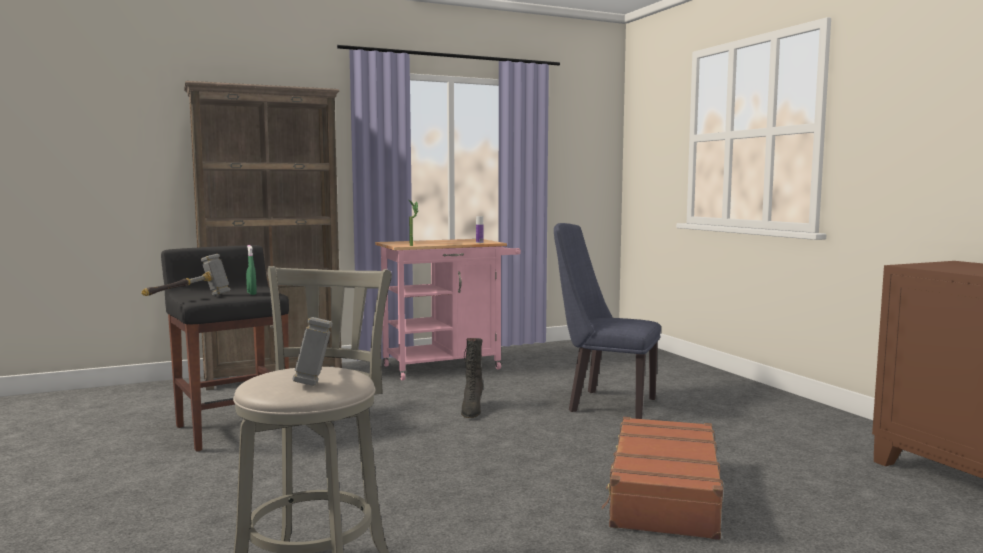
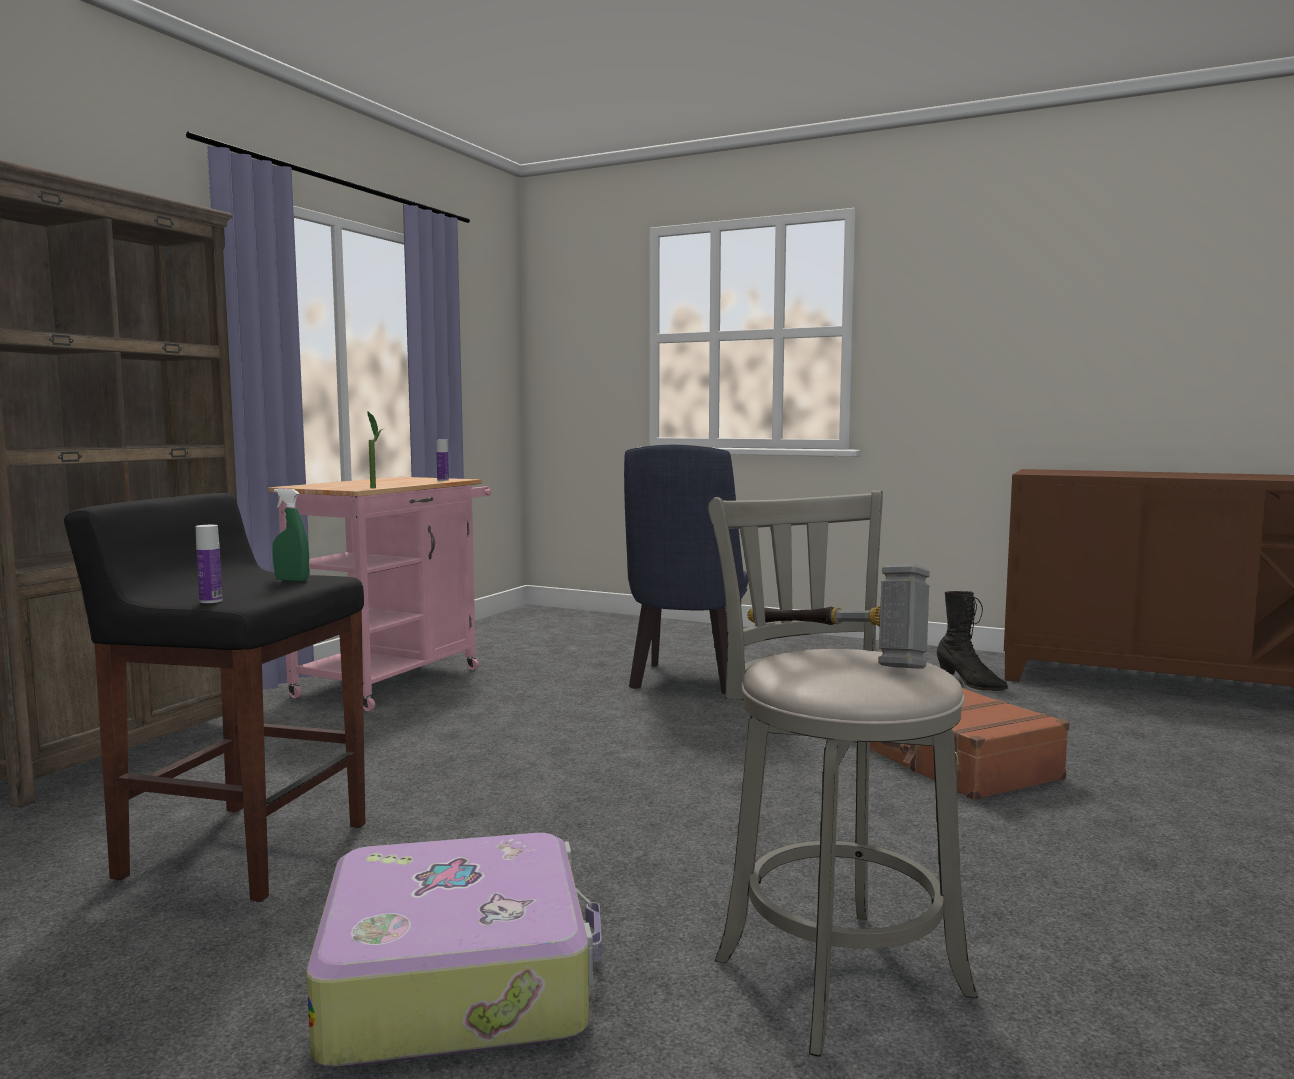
camera: 40 degrees left, 0 degrees up
hammer [141,254,231,296] -> bottle [196,525,223,603]
black boot [461,338,483,418] -> black boot moved to [937,591,1008,691]
blue chair [554,223,661,419] -> blue chair turned 60 degrees counterclockwise [624,445,748,694]
none -> suitcase [306,833,602,1068]

